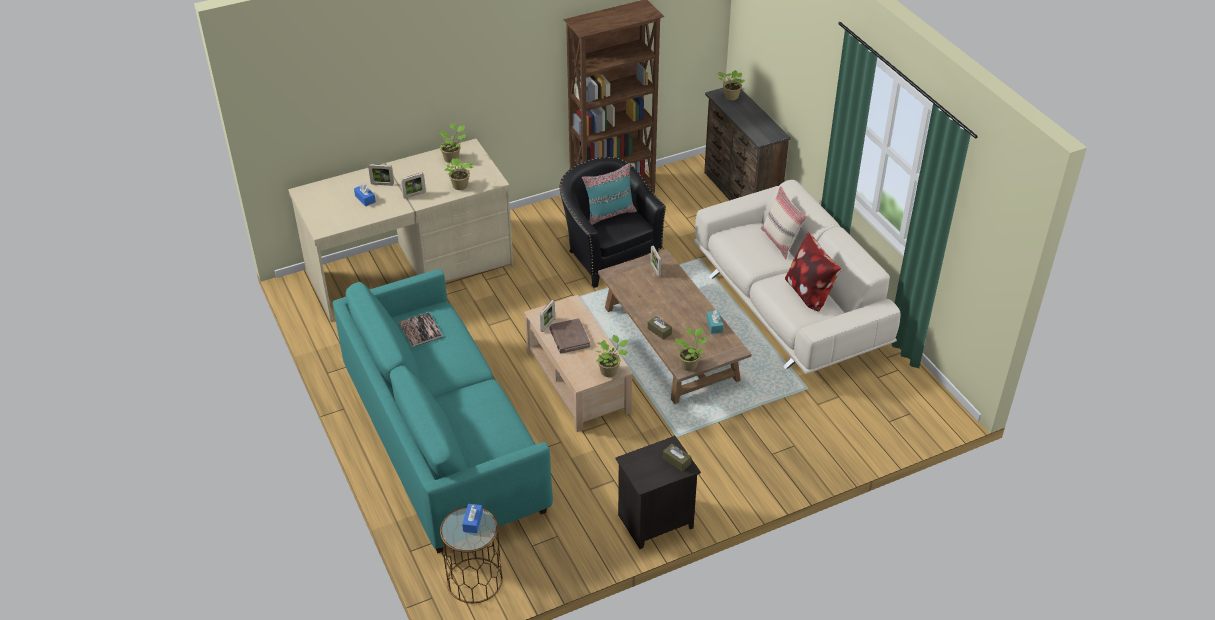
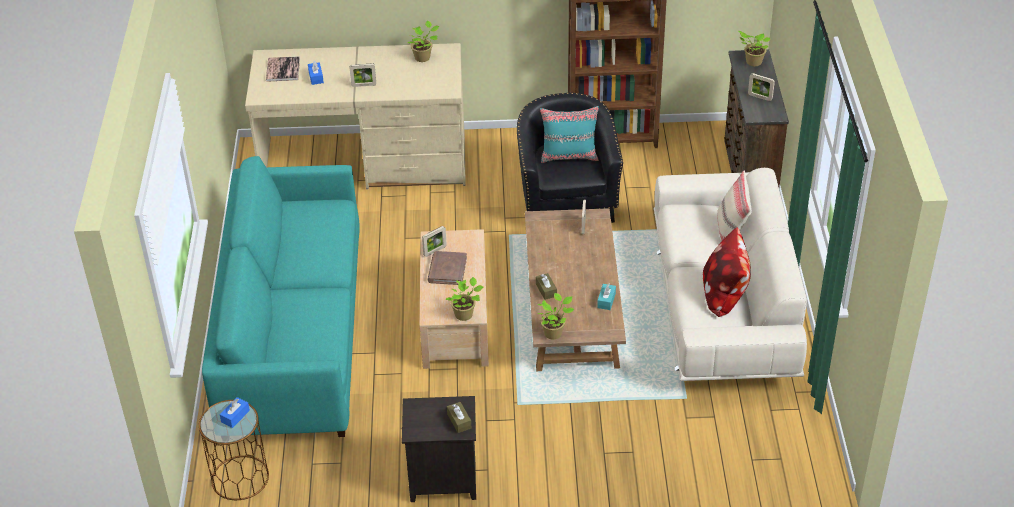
camera: 25 degrees right, 0 degrees up
picture frame [368,164,394,186] -> picture frame moved to [748,73,775,101]
book [399,312,443,347] -> book moved to [266,56,300,82]
potted plant [444,158,474,190] -> none

